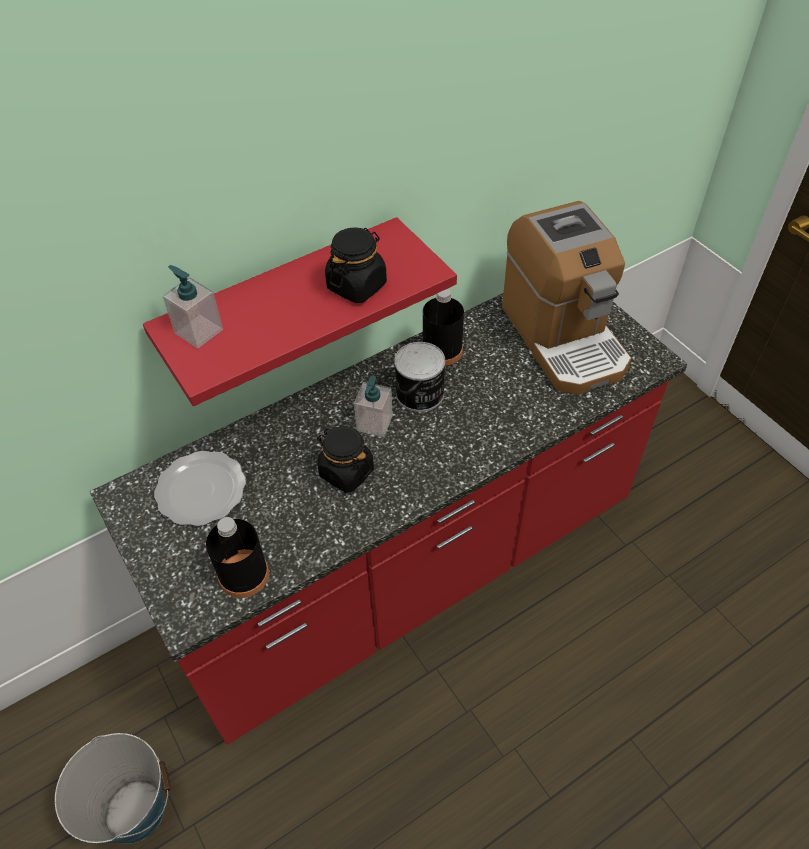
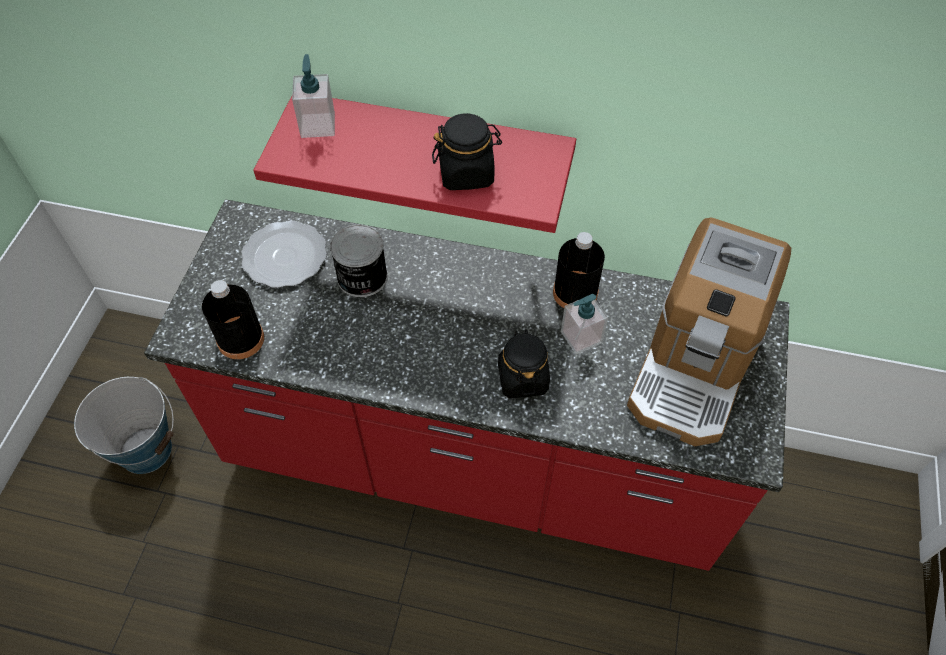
camera: 45 degrees right, 5 degrees up
black jar [317,426,374,493] -> black jar moved to [498,330,550,398]
soap dispenser [354,376,393,437] -> soap dispenser moved to [561,294,608,354]
can [394,342,445,412] -> can moved to [330,224,388,297]

